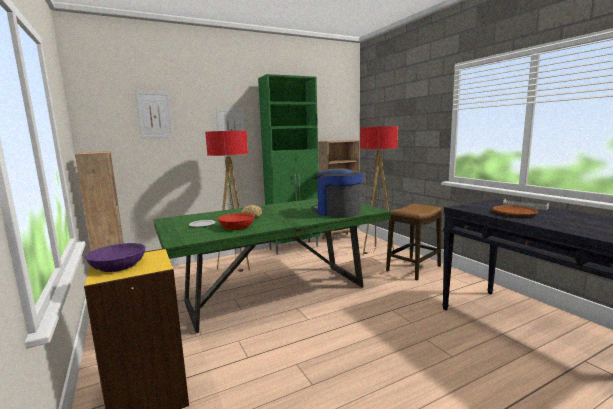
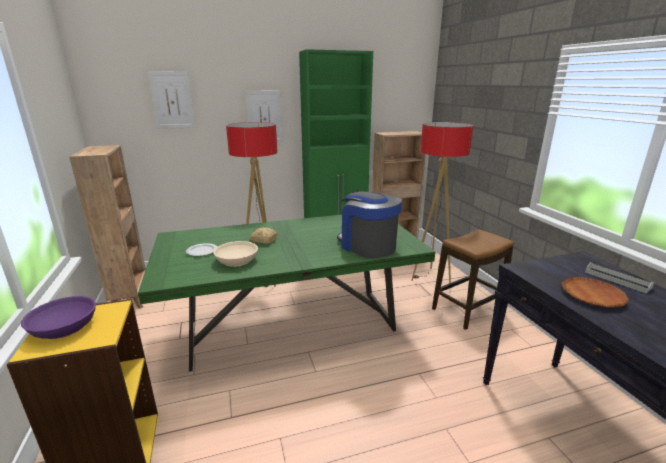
camera: 10 degrees right, 10 degrees up
red bowl [218,213,255,230] -> beige bowl [213,241,258,267]

